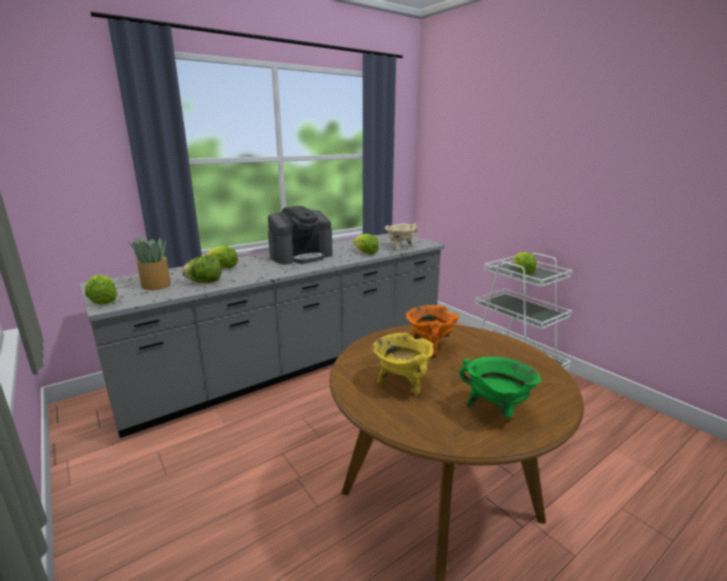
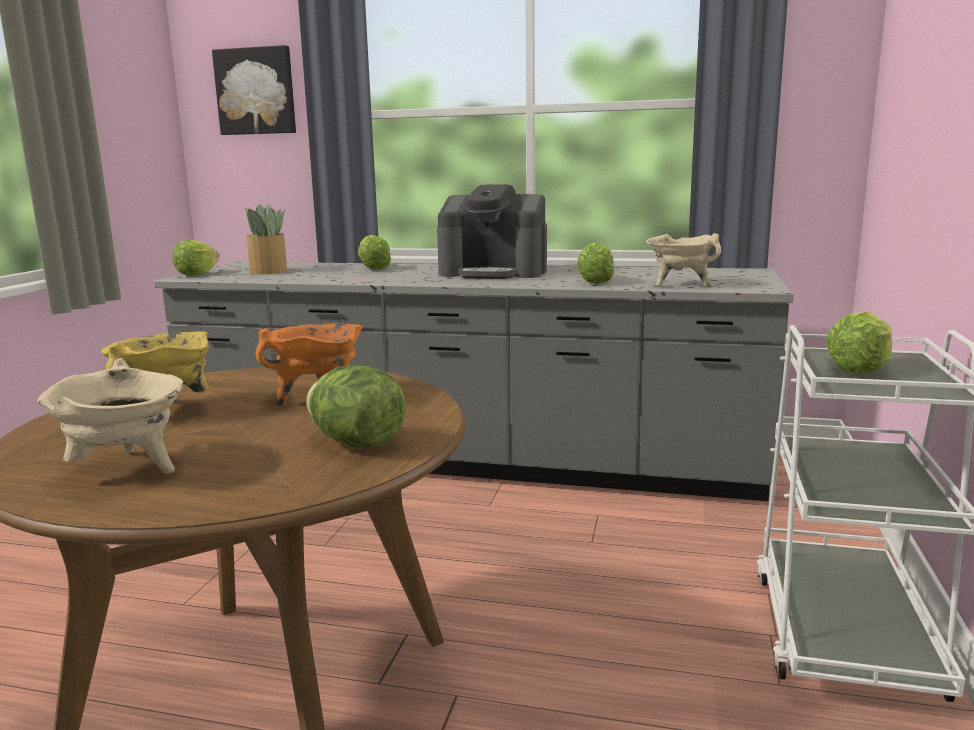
camera: 50 degrees right, 5 degrees down
lettuce [182,256,221,283] -> lettuce moved to [306,366,406,448]
green cooking pot [459,357,541,418] -> beige cooking pot [37,358,183,474]
none -> picture [212,45,296,135]

